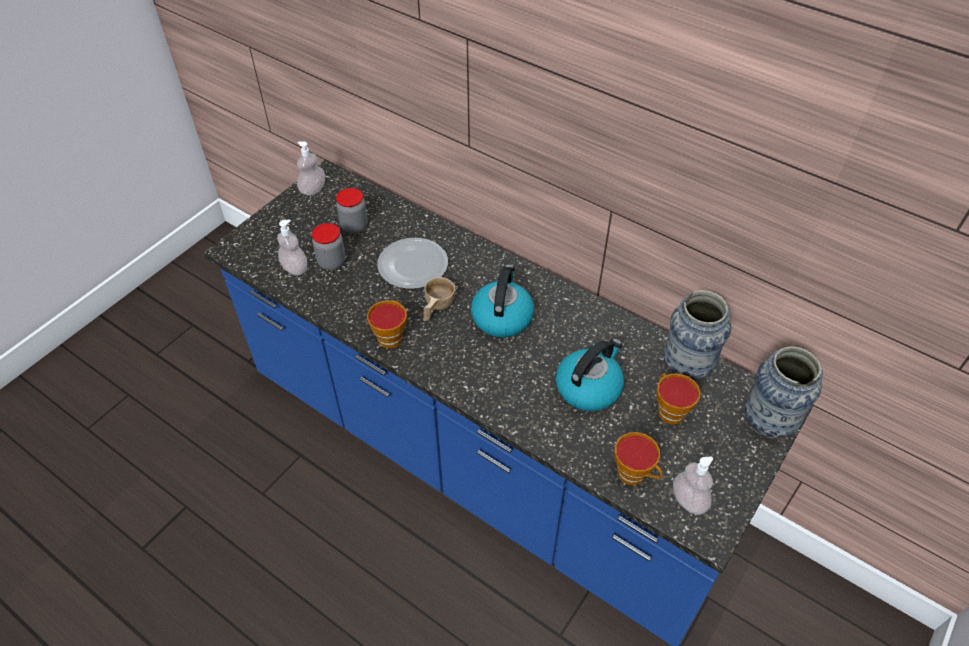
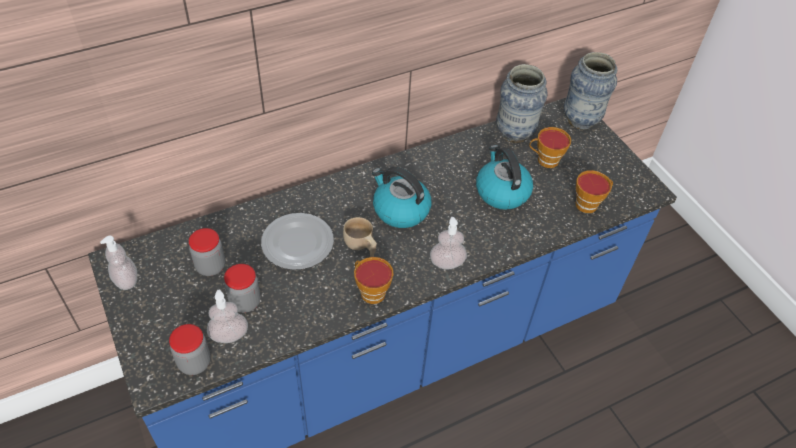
camera: 65 degrees left, 0 degrees up
soap dispenser [673,457,713,515] -> soap dispenser moved to [430,217,467,270]
none -> jar [169,324,211,375]

